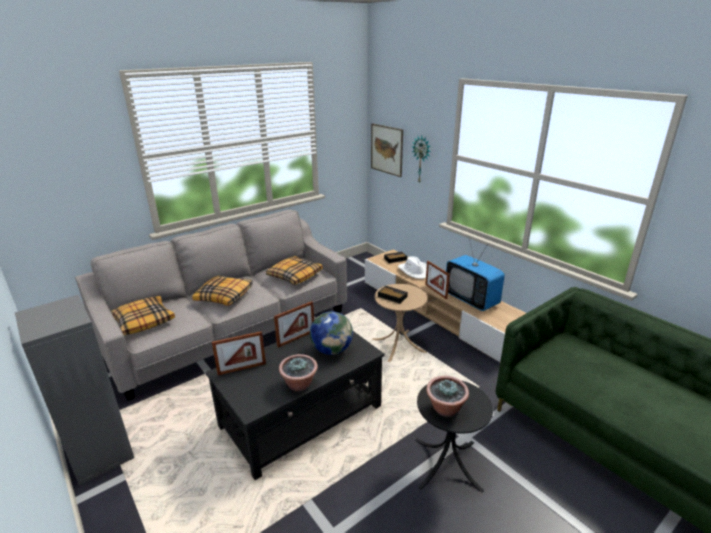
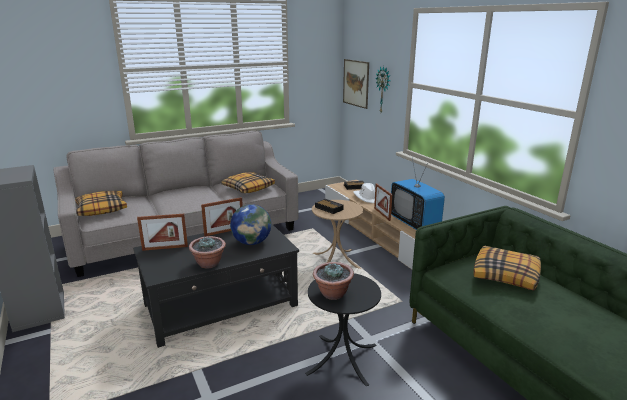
camera: 10 degrees right, 5 degrees down
pillow [192,275,253,306] -> pillow moved to [473,246,541,291]

